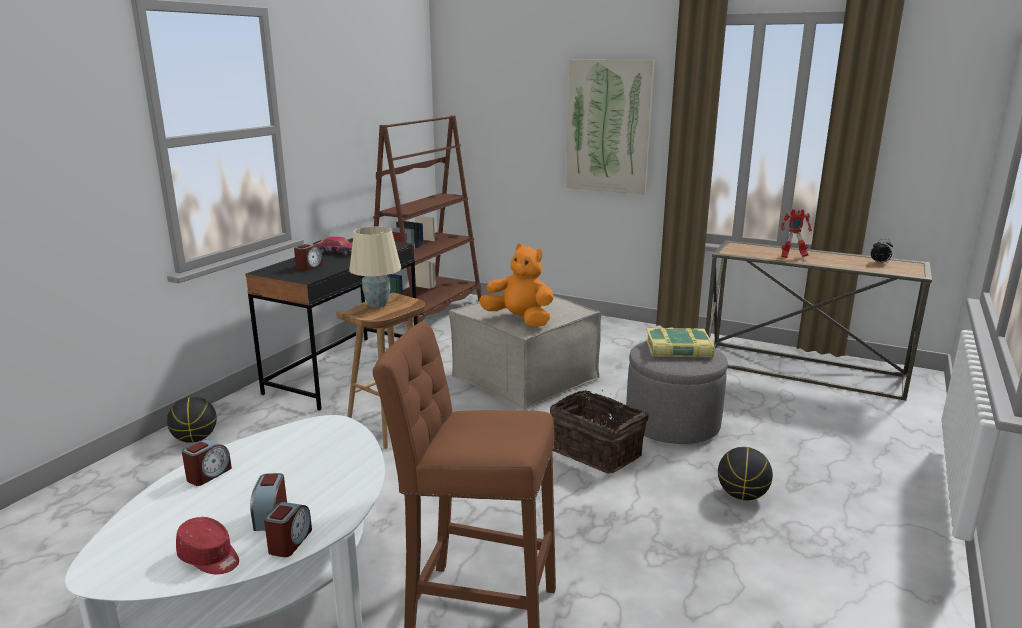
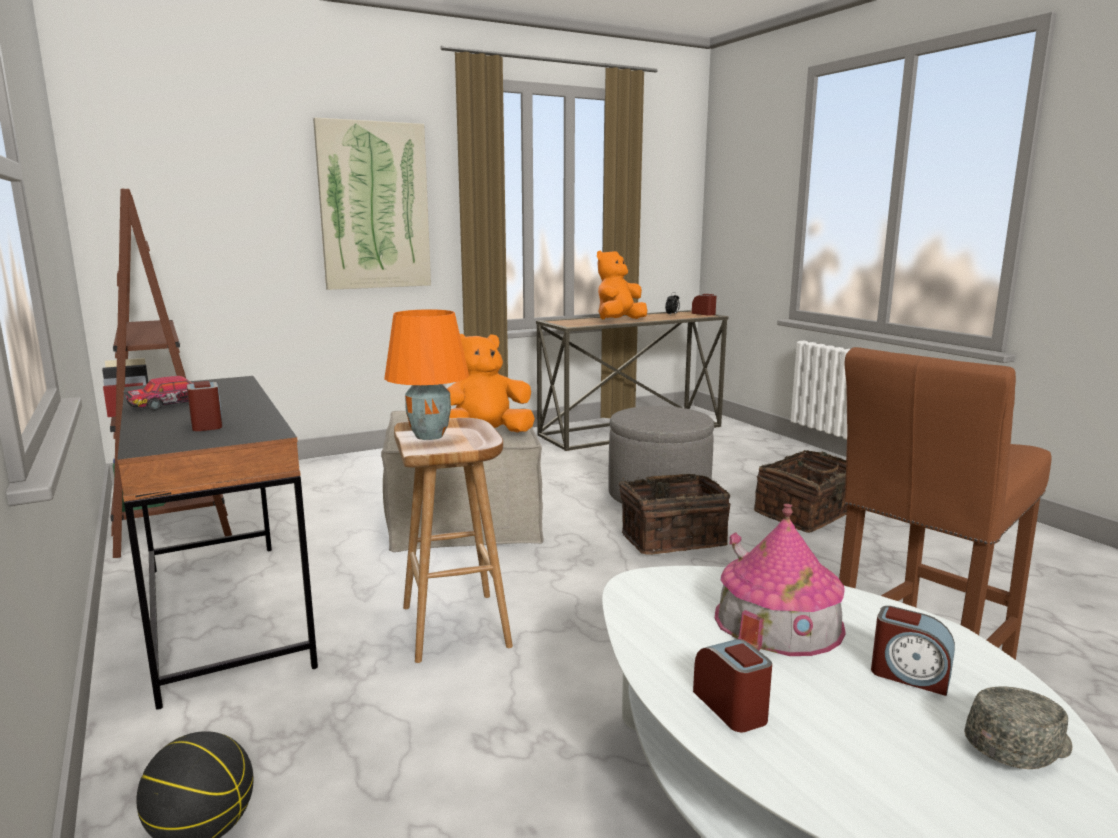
camera: 55 degrees left, 5 degrees down
red cap [176,517,239,574] -> grey cap [964,687,1072,769]
alarm clock [264,502,312,557] -> alarm clock moved to [692,294,716,316]
beige table lamp [349,227,401,308] -> orange table lamp [384,309,469,440]
book [646,328,714,358] -> none
basketball [718,447,773,500] -> basket [754,450,847,533]
toy robot [781,209,812,258] -> orange plush toy [597,251,647,319]
none -> toy house [715,504,846,656]

